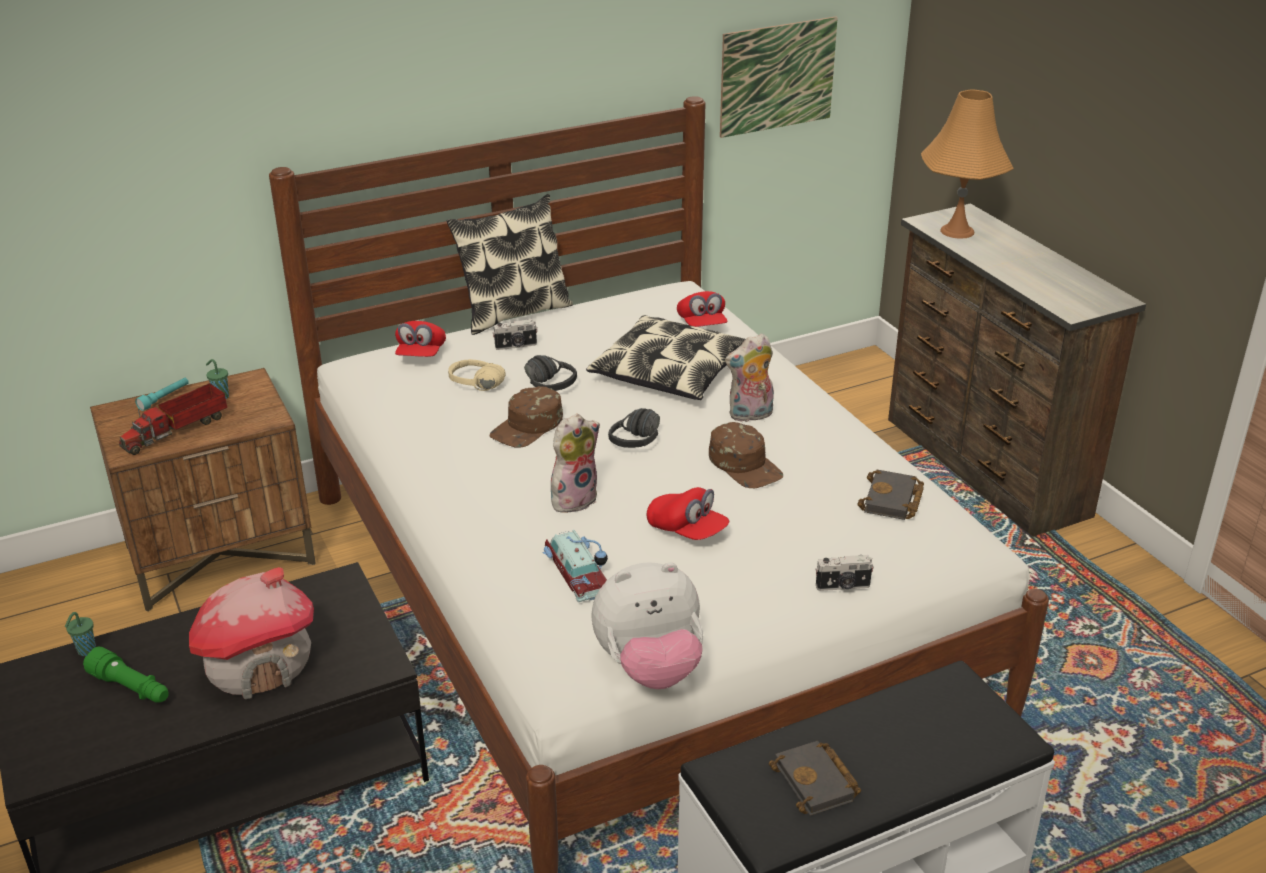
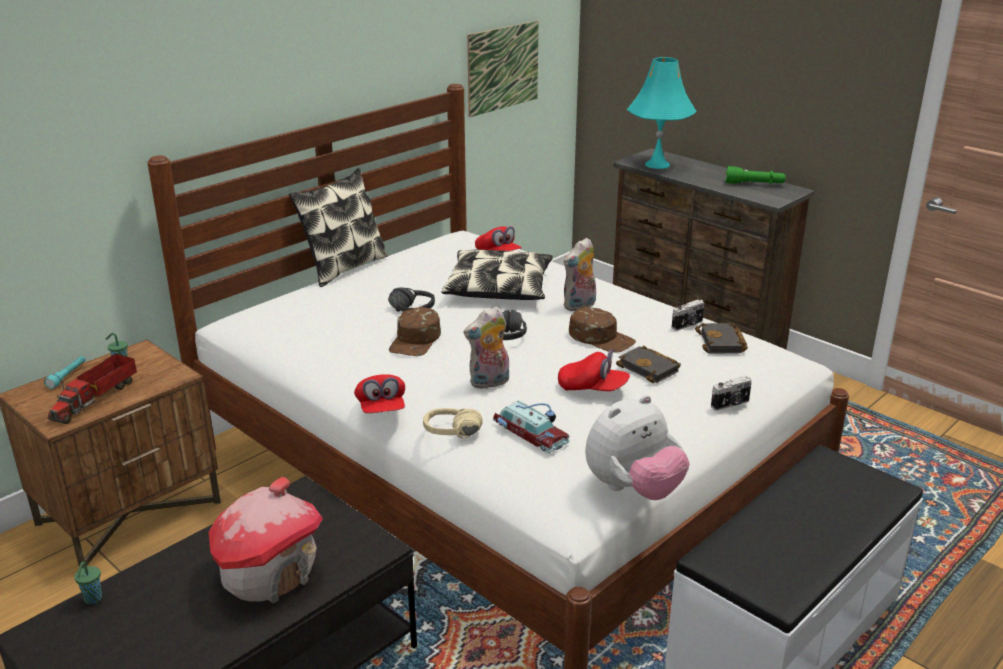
camera: 20 degrees left, 5 degrees down
green flashlight [83,647,169,703] -> green flashlight moved to [725,166,786,185]
red cap [395,321,446,357] -> red cap moved to [354,374,405,413]
beige headphones [448,359,506,391] -> beige headphones moved to [423,408,483,438]
camera [493,319,538,350] -> camera moved to [672,299,704,331]
plush toy [551,414,600,515] -> plush toy turned 150 degrees counterclockwise [464,306,509,390]
black book [769,741,861,816] -> black book moved to [616,346,681,383]
orange table lamp [921,89,1014,239] -> turquoise table lamp [627,57,697,169]

